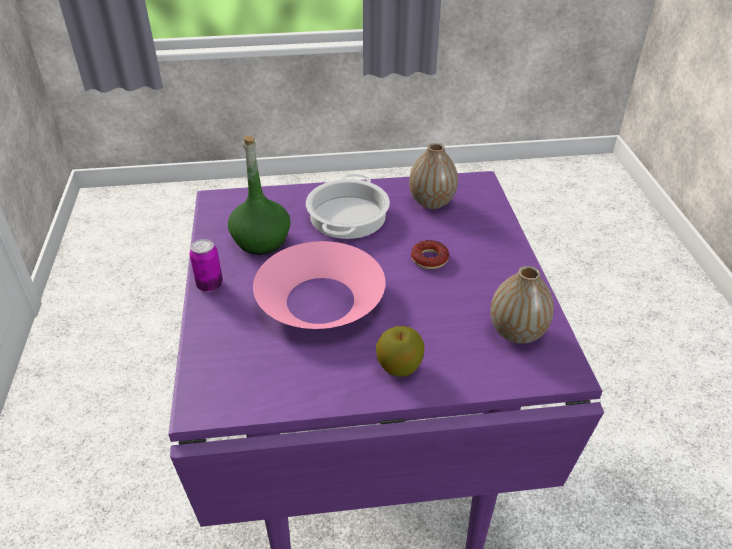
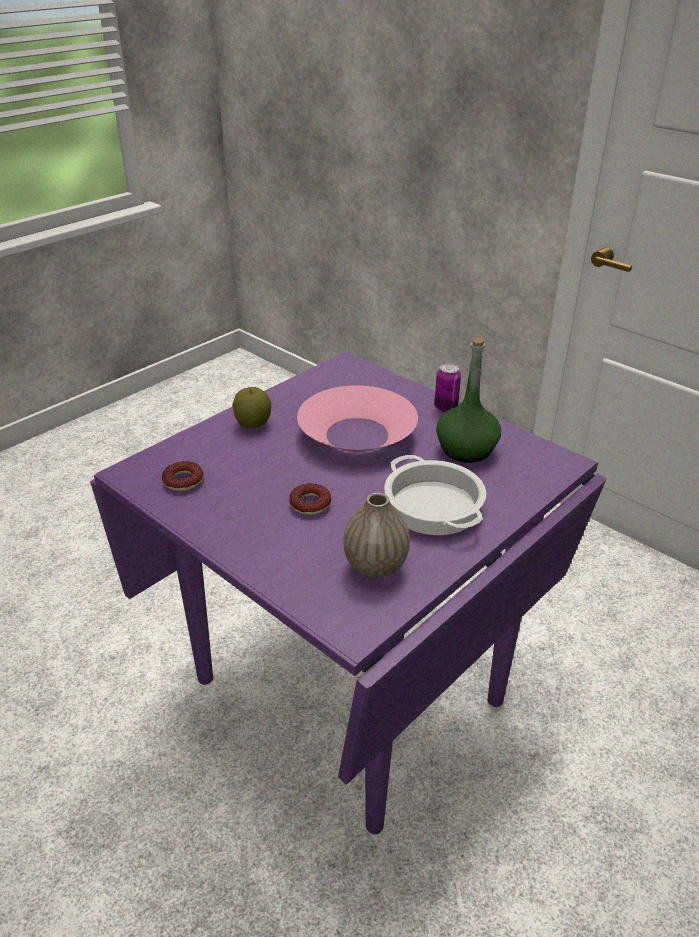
camera: 140 degrees right, 5 degrees down
vase [490,266,554,344] -> donut [162,461,203,491]

